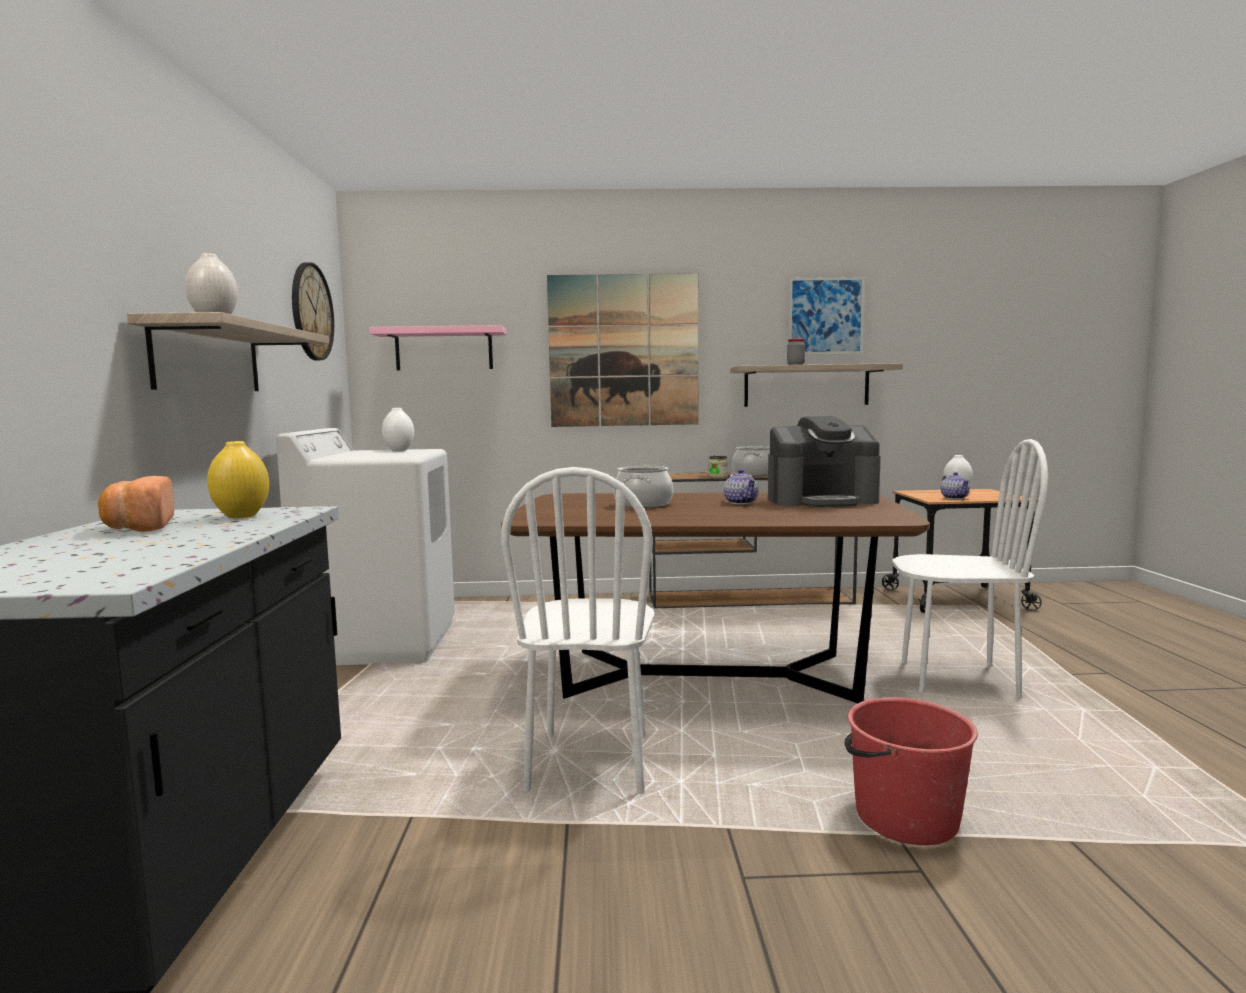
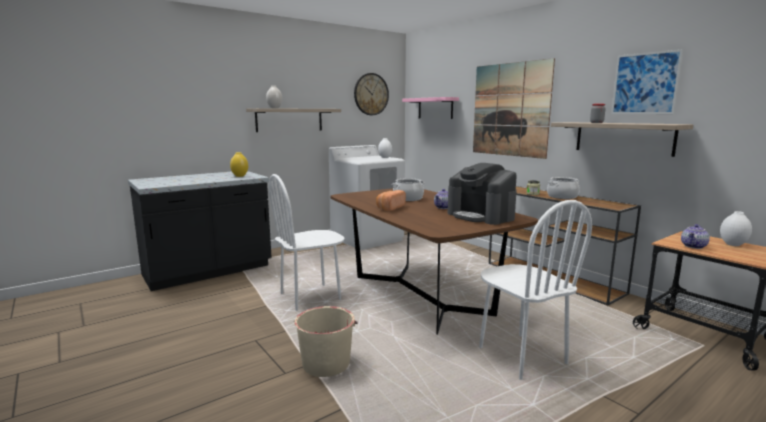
camera: 55 degrees right, 5 degrees up
bread [98,476,174,532] -> bread moved to [376,190,406,211]
red bucket [844,697,978,845] -> beige bucket [294,306,357,377]

